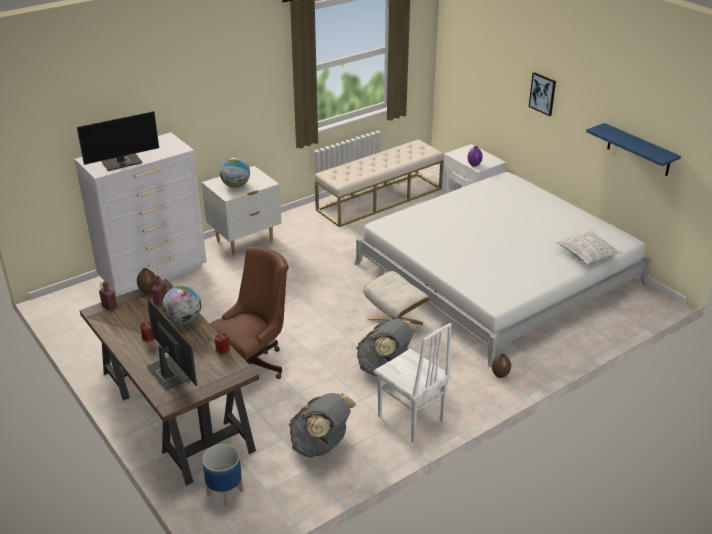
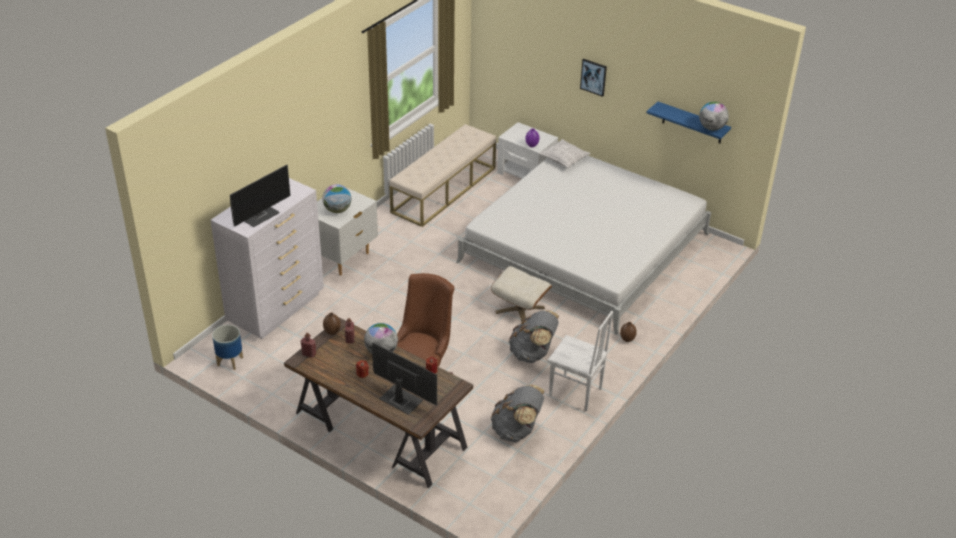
camera: 20 degrees left, 5 degrees up
planter [202,444,243,507] -> planter moved to [212,325,243,370]
pillow [556,231,622,265] -> pillow moved to [539,139,591,169]
none -> globe [699,101,729,130]

